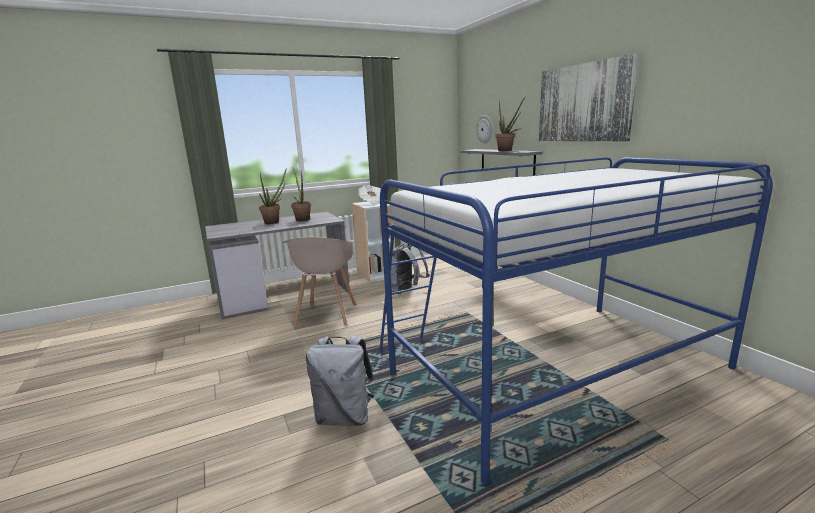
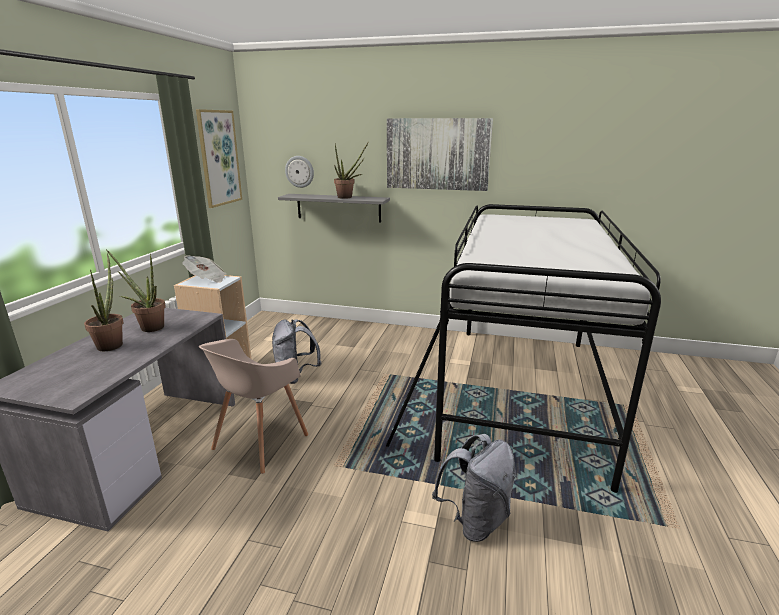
camera: 50 degrees left, 5 degrees up
beige chair [282,237,356,325] -> beige chair turned 75 degrees clockwise [199,339,308,474]
blue bed [380,157,773,484] -> black bed [386,204,661,493]
none -> picture [196,109,242,208]

